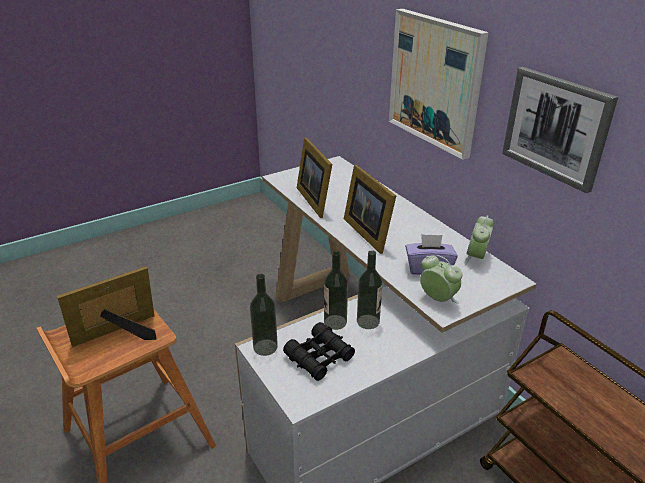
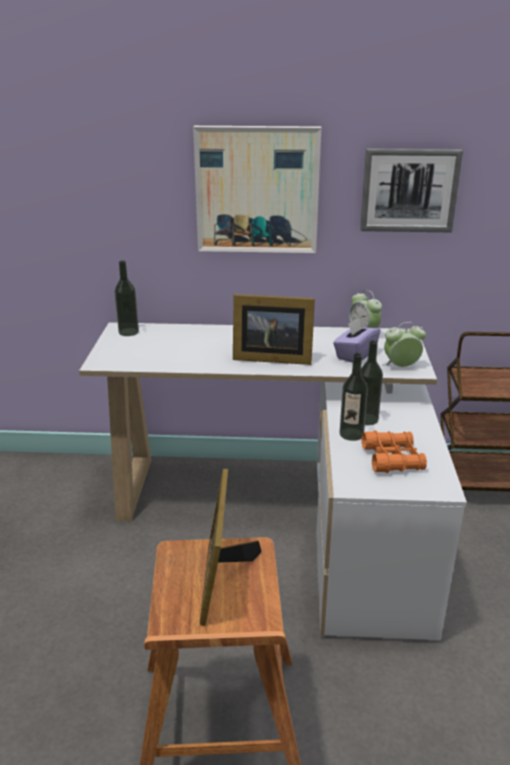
camera: 55 degrees left, 5 degrees down
bottle [250,274,278,356] -> bottle moved to [115,260,139,336]
black binoculars [283,322,355,381] -> orange binoculars [361,430,427,473]
picture frame [297,138,332,218] -> none

